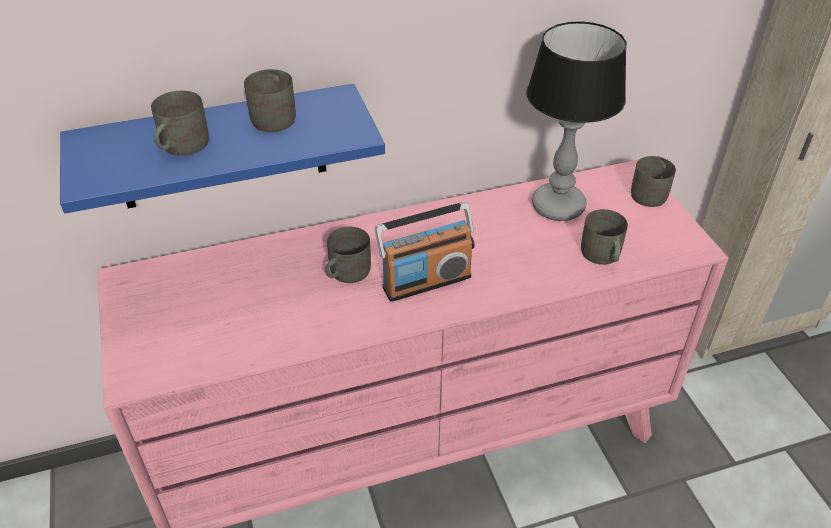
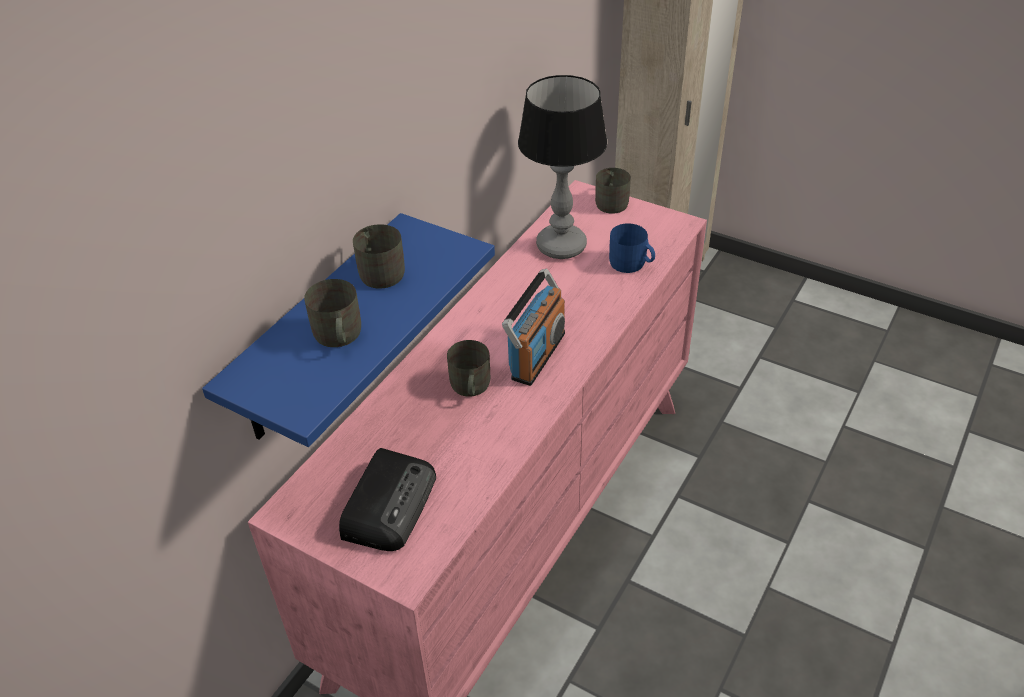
camera: 40 degrees left, 0 degrees up
grey mug [581,209,628,265] -> blue mug [609,223,655,273]
none -> radio [339,448,436,551]

